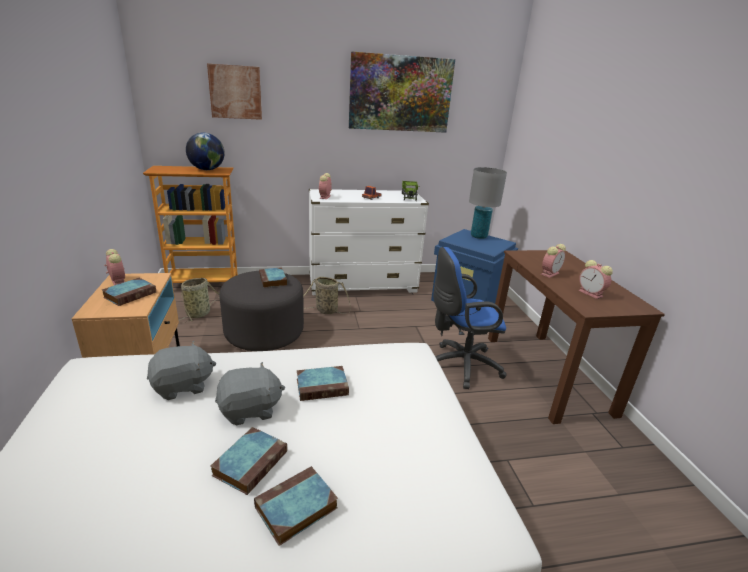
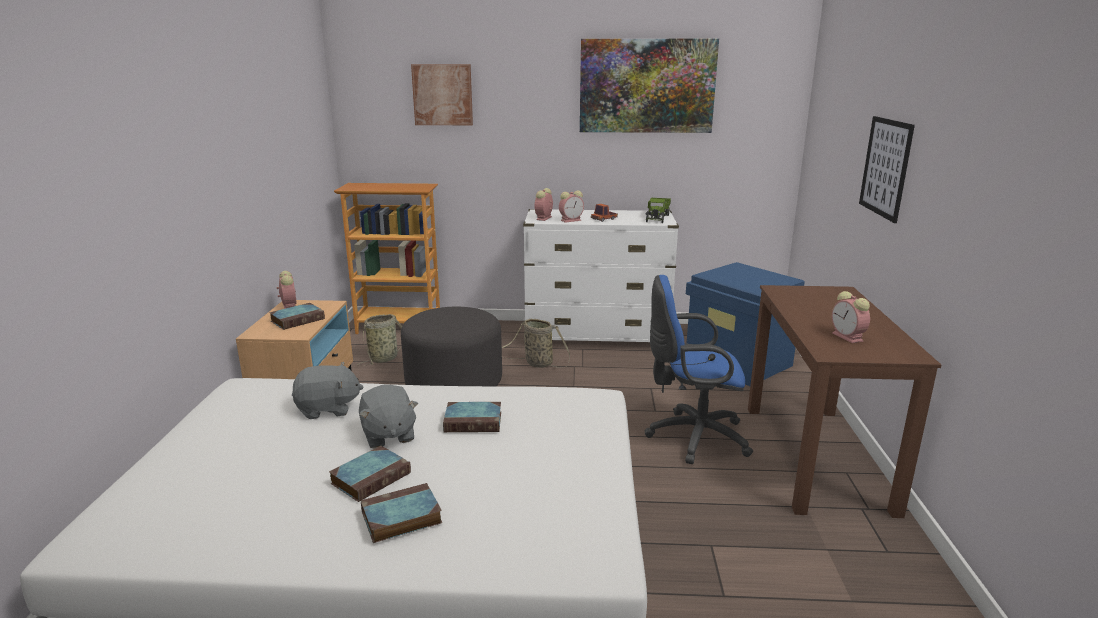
camera: 15 degrees right, 5 degrees down
globe [186,132,225,170] -> none
grey plush toy [215,362,285,426] -> grey plush toy turned 75 degrees clockwise [359,385,418,448]
book [259,267,287,288] -> none
grey table lamp [469,167,507,239] -> none
alarm clock [541,244,566,278] -> alarm clock moved to [559,190,584,223]
none -> picture [859,116,915,223]

